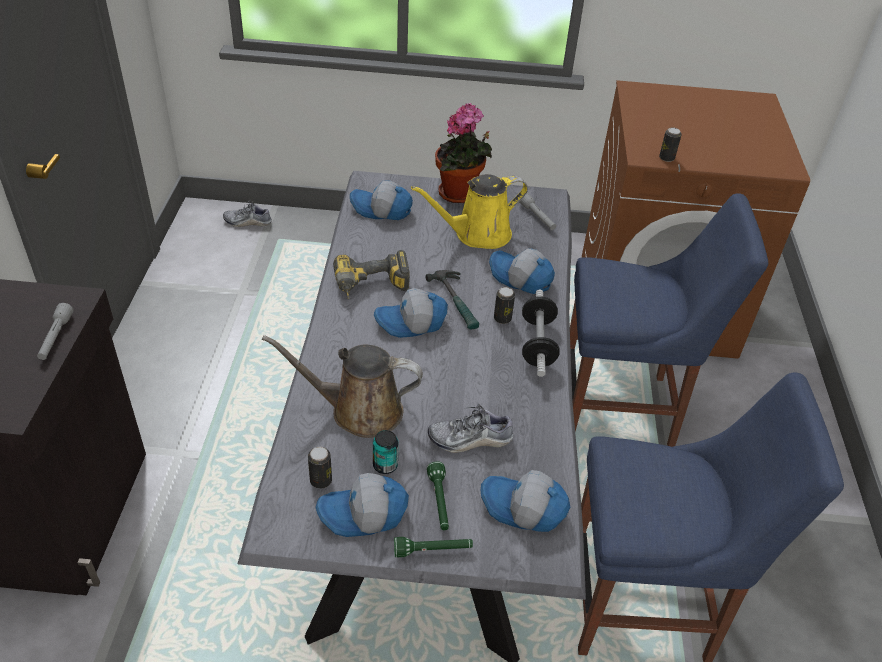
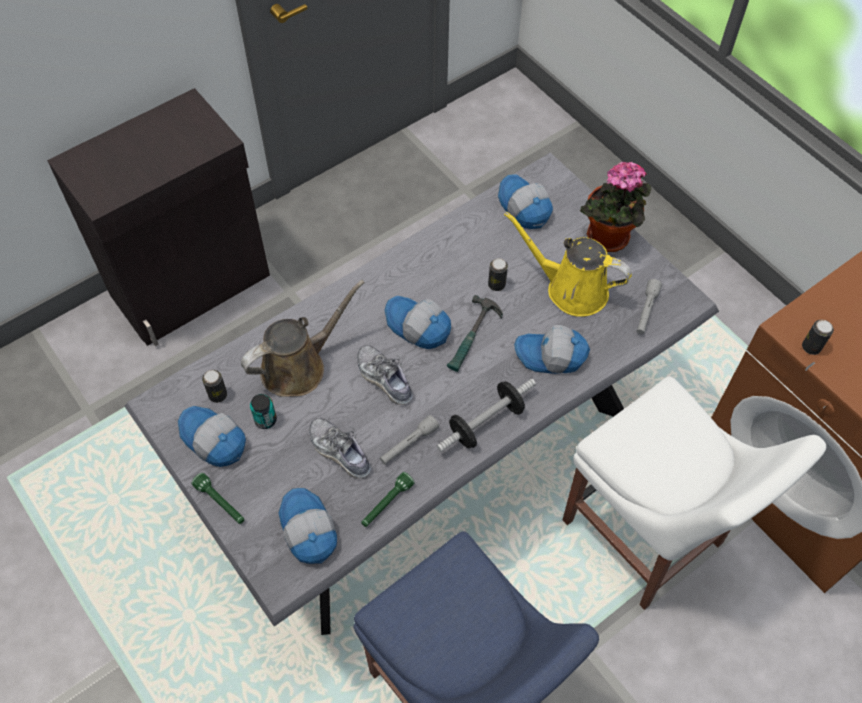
camera: 50 degrees right, 15 degrees up
grey flashlight [37,303,74,360] -> grey flashlight moved to [380,415,439,464]
shoe [223,200,272,227] -> shoe moved to [357,345,413,405]
brown watering can [262,335,423,438] -> brown watering can turned 90 degrees clockwise [241,280,365,397]
power drill [333,250,410,299] -> none
green flashlight [427,462,449,530] -> green flashlight moved to [361,472,415,527]
cap [489,248,555,294] -> cap turned 75 degrees counterclockwise [514,325,590,374]
can [494,287,515,324] -> can moved to [488,258,508,291]
blue chair [570,193,768,447] -> white chair [563,376,826,610]

